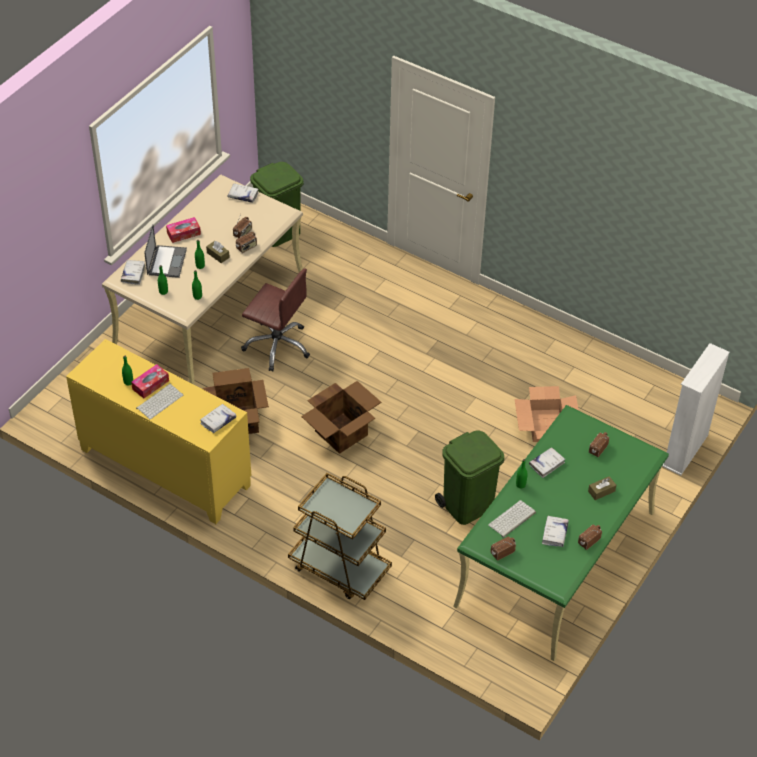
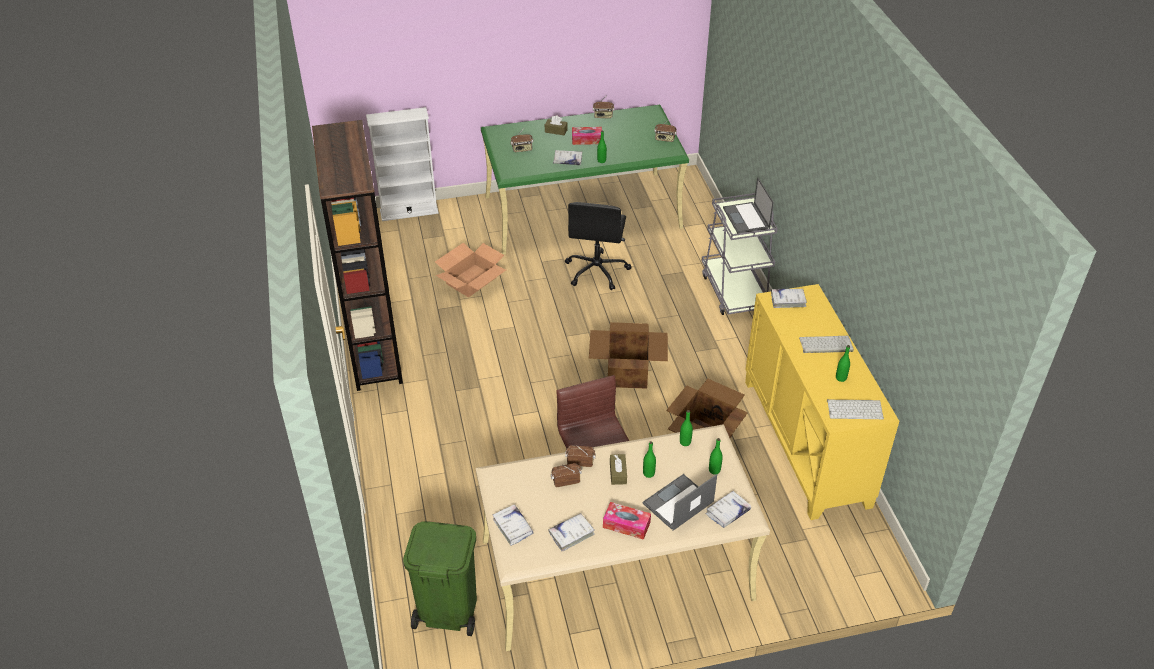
camera: 135 degrees left, 5 degrees down
tissue box [131,364,169,399] -> tissue box moved to [572,127,602,145]
brown cart [288,473,392,600] -> grey cart [702,193,778,315]
green trash can [435,431,505,525] -> black office chair [565,202,631,290]
keyboard [488,500,536,538] -> keyboard moved to [827,399,884,419]
white book [542,516,569,547] -> white book moved to [548,513,595,551]
none -> brown bookcase [312,120,403,391]
none -> laptop [723,177,774,234]

